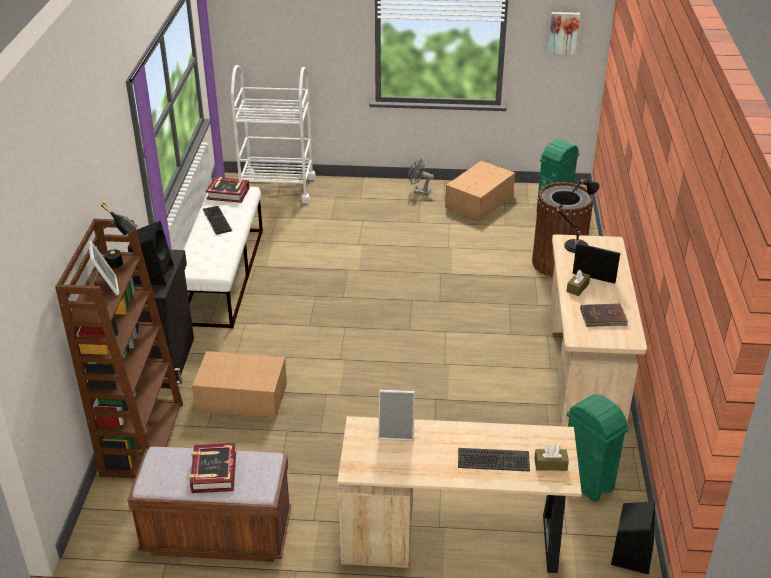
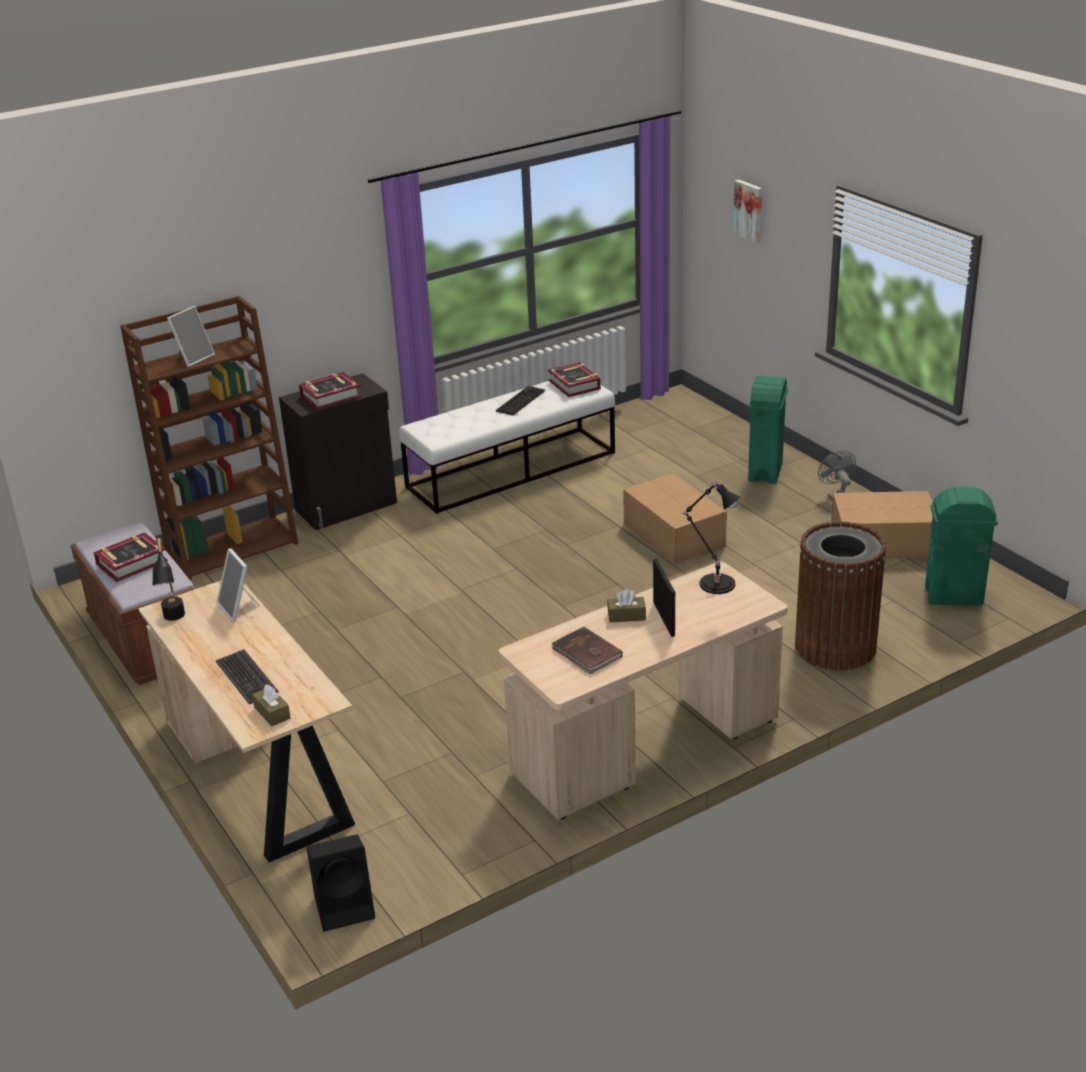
camera: 55 degrees right, 5 degrees down
black table lamp [97,203,138,269] -> black table lamp moved to [153,538,185,621]
black speaker [128,221,174,285] -> book [299,372,362,410]
cardboard box [192,351,287,418] -> cardboard box moved to [623,473,727,563]
white cart [230,65,316,204] -> none
picture [548,12,580,54] -> picture moved to [733,179,762,243]
green trash can [567,394,629,502] -> green trash can moved to [748,375,788,484]

